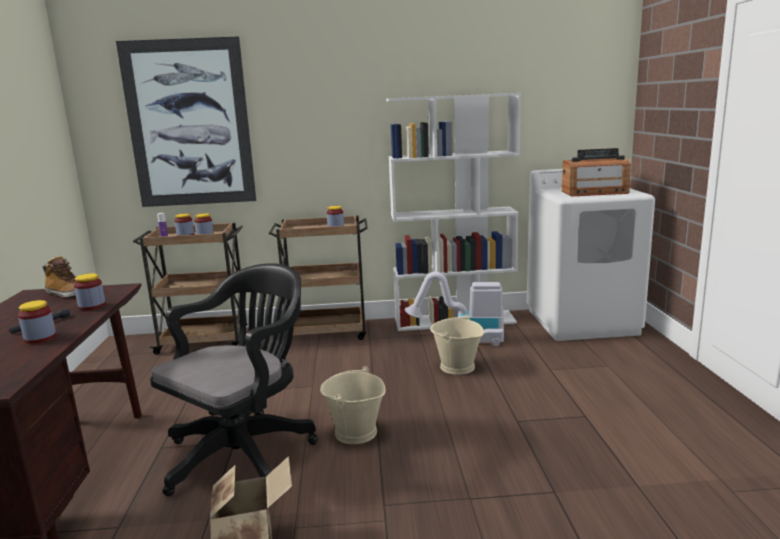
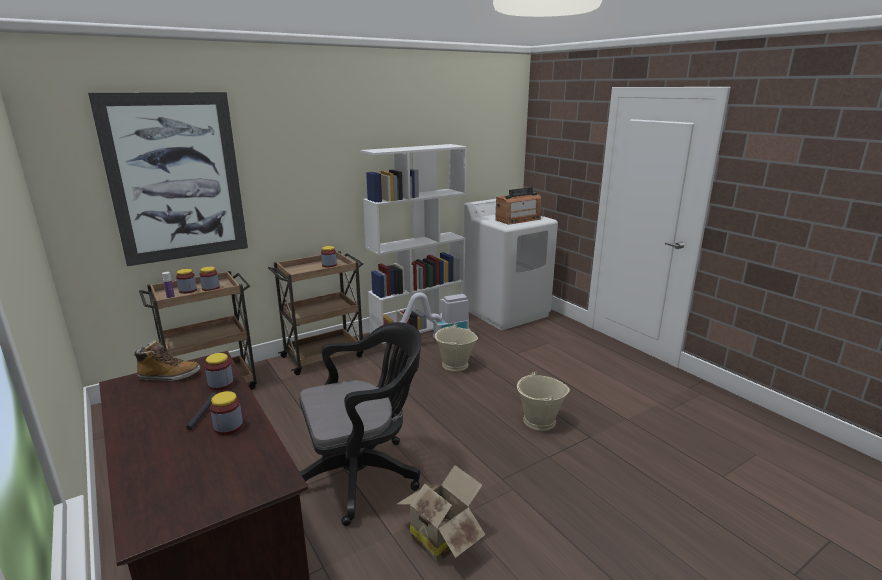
camera: 30 degrees left, 5 degrees up
black office chair [150,263,318,496] -> black office chair turned 60 degrees clockwise [300,322,422,526]
beige bucket [320,366,385,444] -> beige bucket moved to [517,371,570,431]

